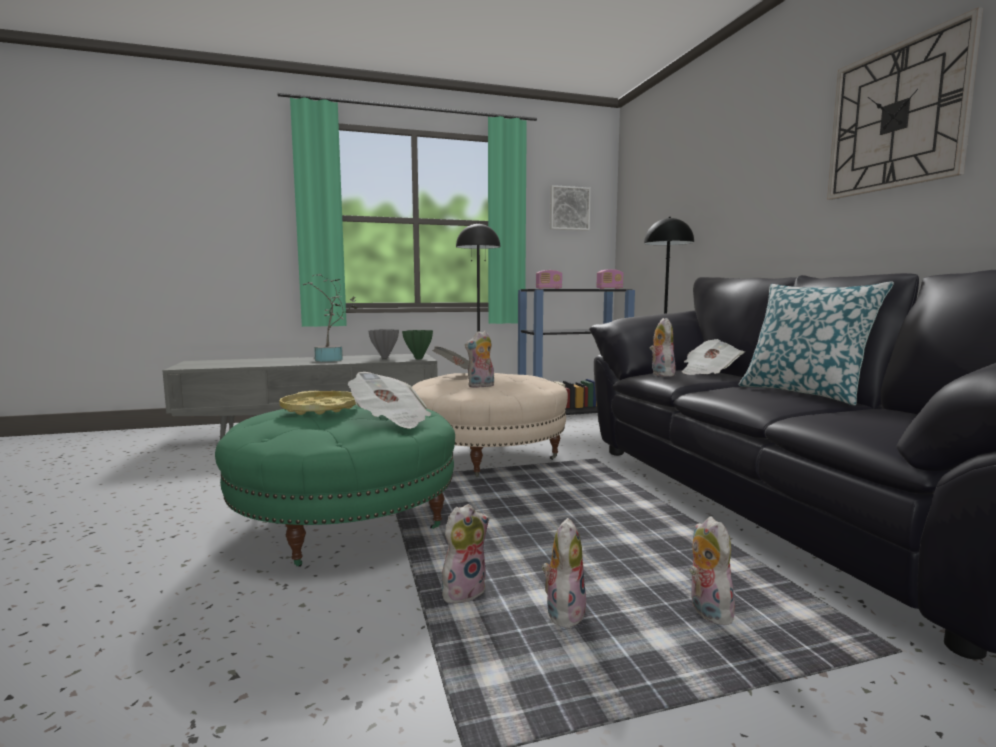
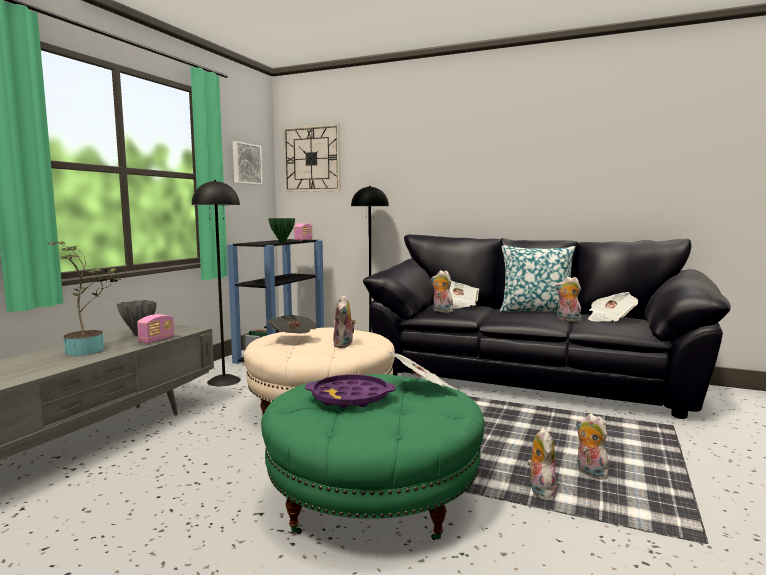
camera: 50 degrees left, 0 degrees up
yellow tray [279,391,356,415] -> purple tray [305,374,396,408]
green vase [402,330,433,359] -> green vase moved to [268,218,295,242]
radio [536,270,562,289] -> radio moved to [137,314,175,344]
plush toy [689,516,735,625] -> plush toy moved to [555,277,581,322]
wall clock [827,7,983,200] -> wall clock moved to [283,123,341,192]
none -> newspaper [588,292,638,322]

